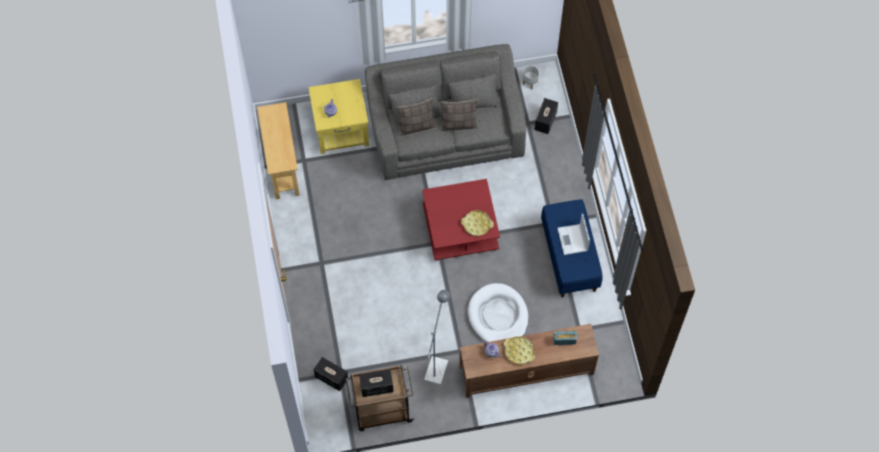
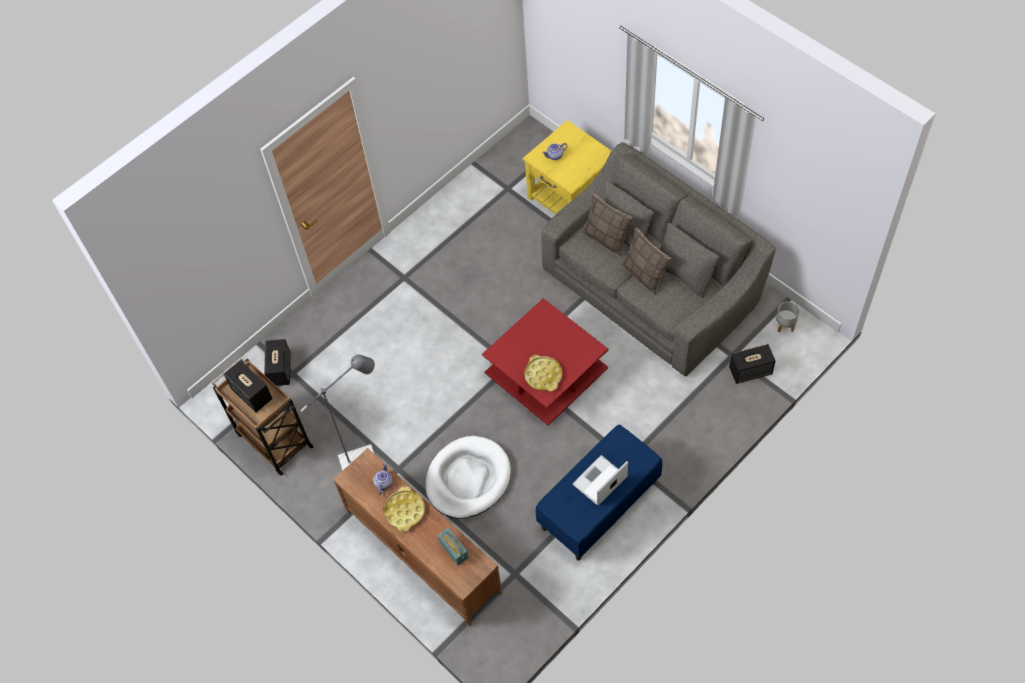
camera: 60 degrees right, 5 degrees down
beige console table [257,102,300,199] -> none

